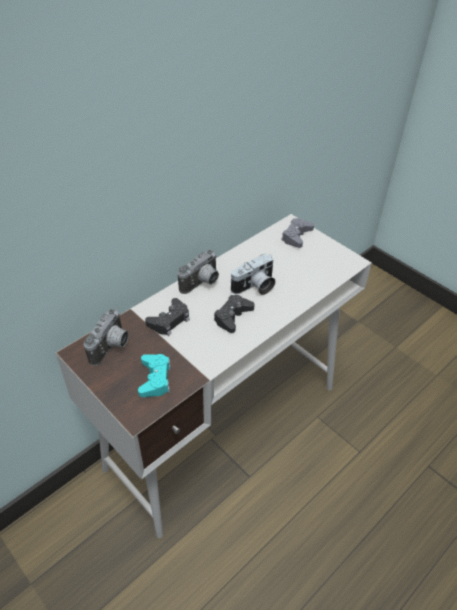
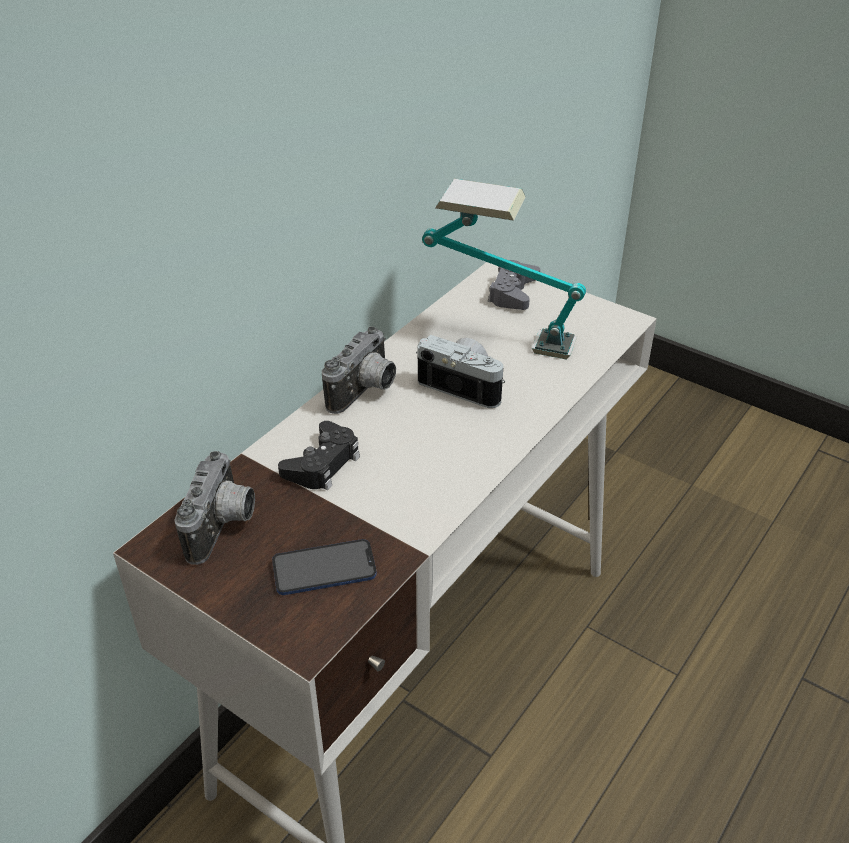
camera: 10 degrees left, 5 degrees down
turquoise game controller [138,354,171,397] -> phone [272,539,377,595]
black game controller [214,295,255,333] -> none
camera [230,254,275,295] -> camera turned 105 degrees counterclockwise [416,335,505,408]
none -> table lamp [422,179,586,360]

